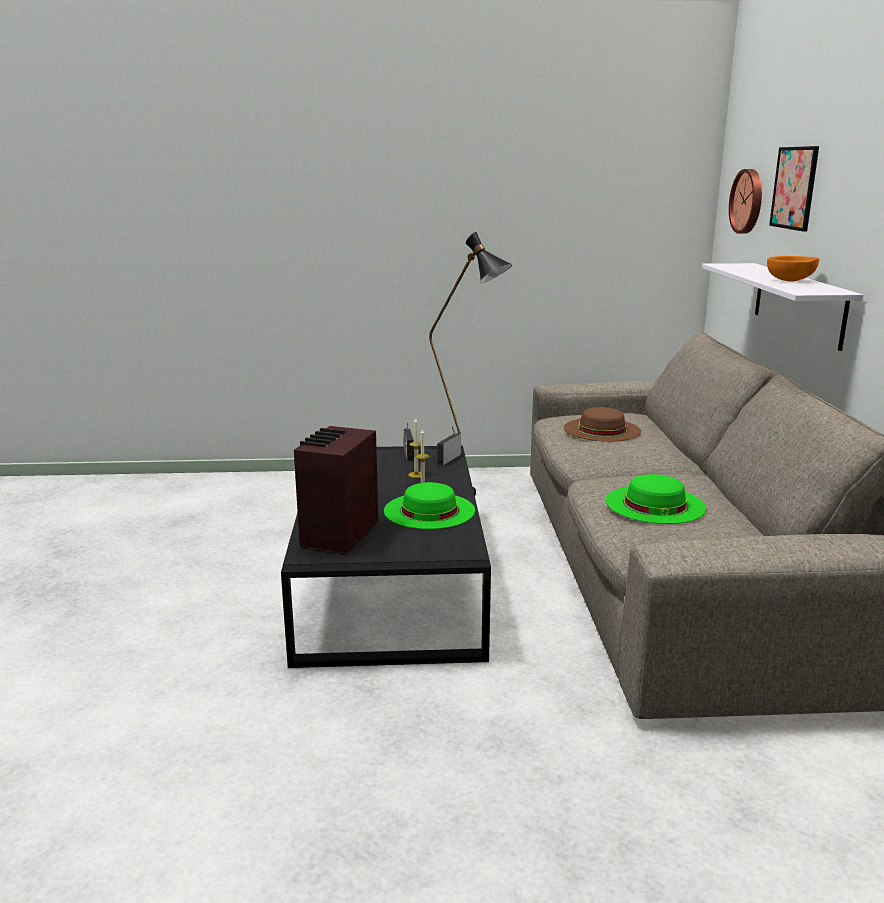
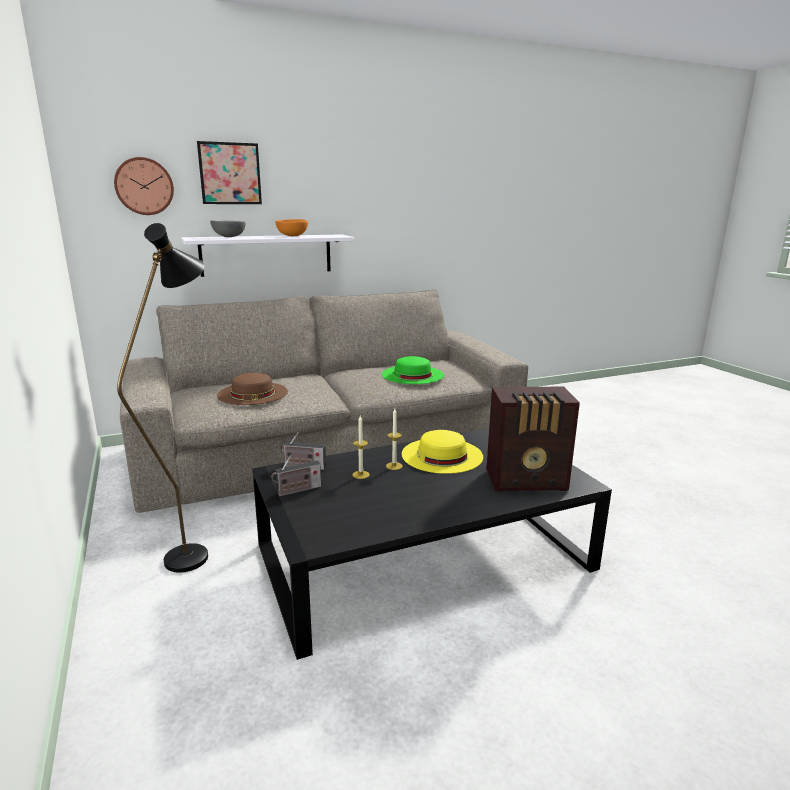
camera: 110 degrees left, 0 degrees up
green hat [384,482,475,529] -> yellow hat [402,430,483,474]
none -> grey bowl [210,220,245,237]

